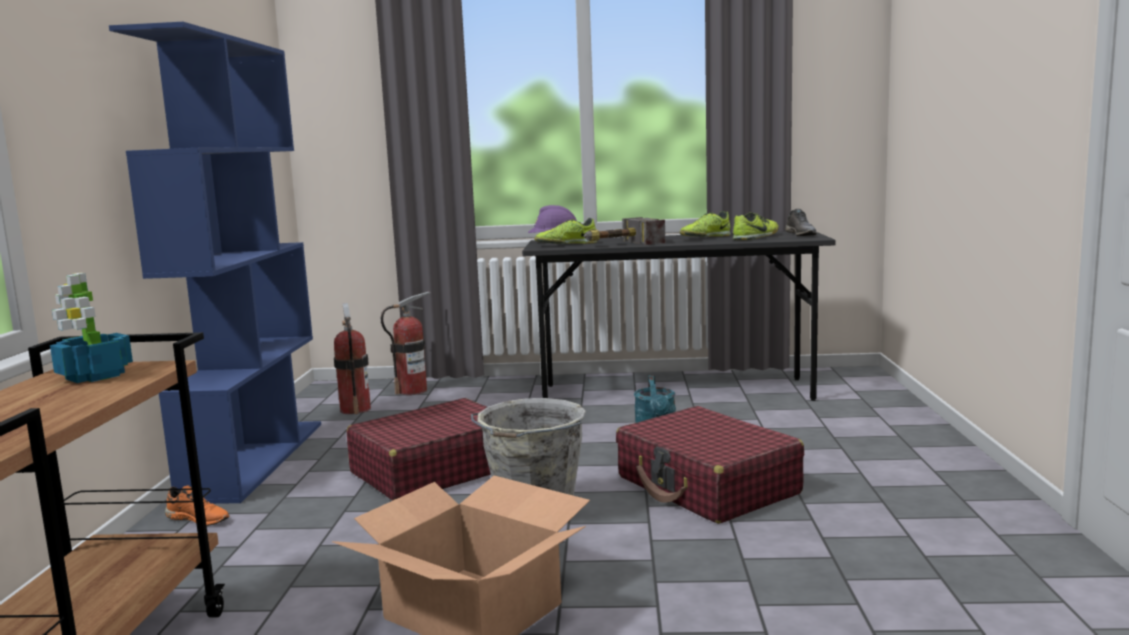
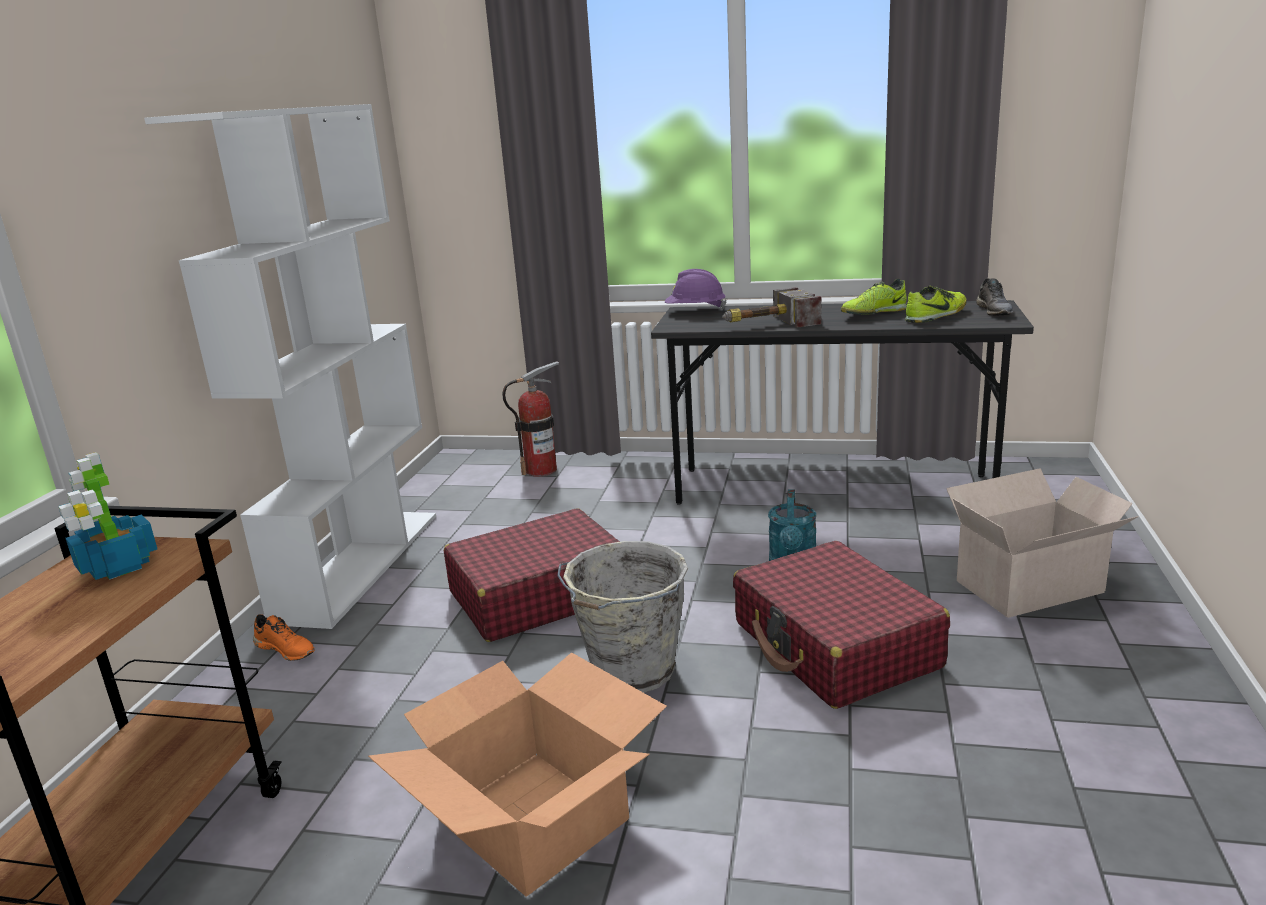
camera: 10 degrees right, 10 degrees up
blue bookcase [109,22,321,504] -> white bookcase [144,104,436,629]
fire extinguisher [334,303,371,414] -> none
shoe [534,218,597,244] -> none
none -> cardboard box [946,468,1139,618]

